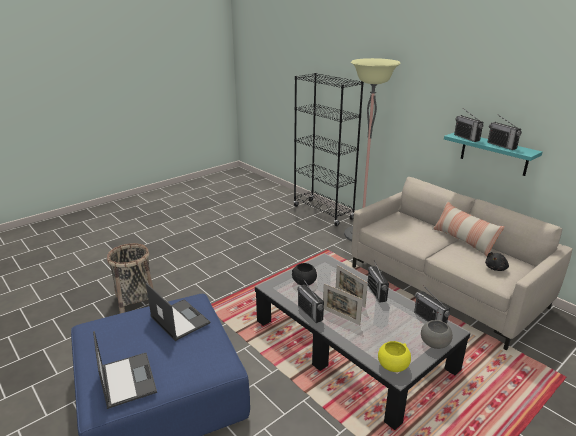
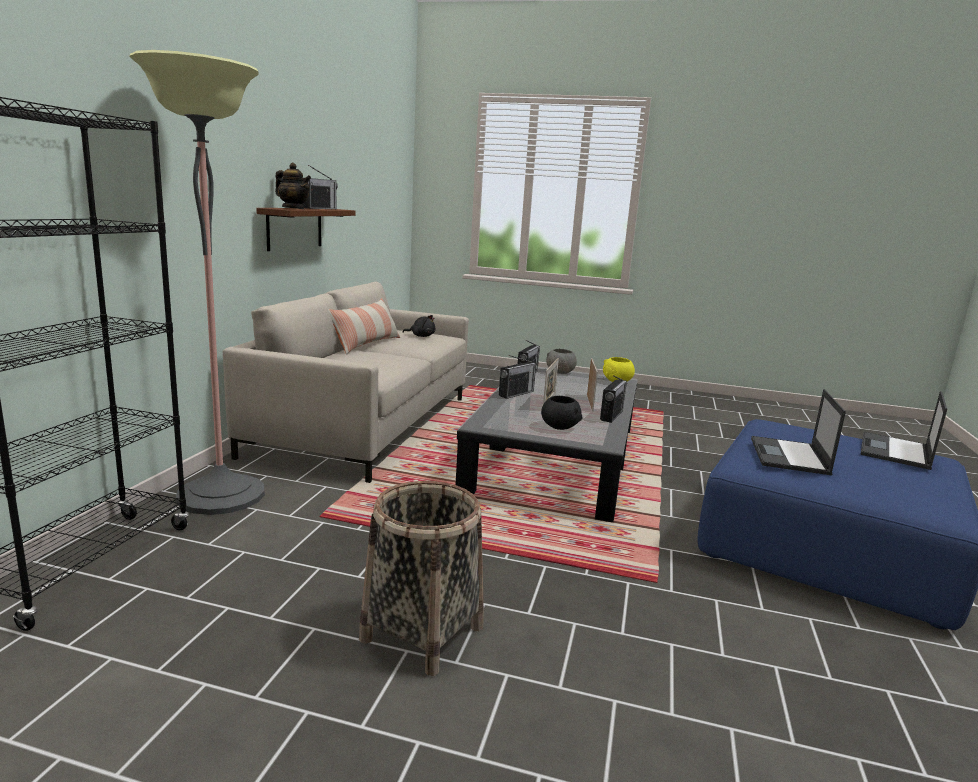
camera: 125 degrees left, 10 degrees down
basket [107,243,154,314] -> basket moved to [359,481,484,676]
turquoise shelf [444,132,543,176] -> brown shelf [256,208,355,251]
radio [454,108,483,142] -> teapot [275,163,311,209]

